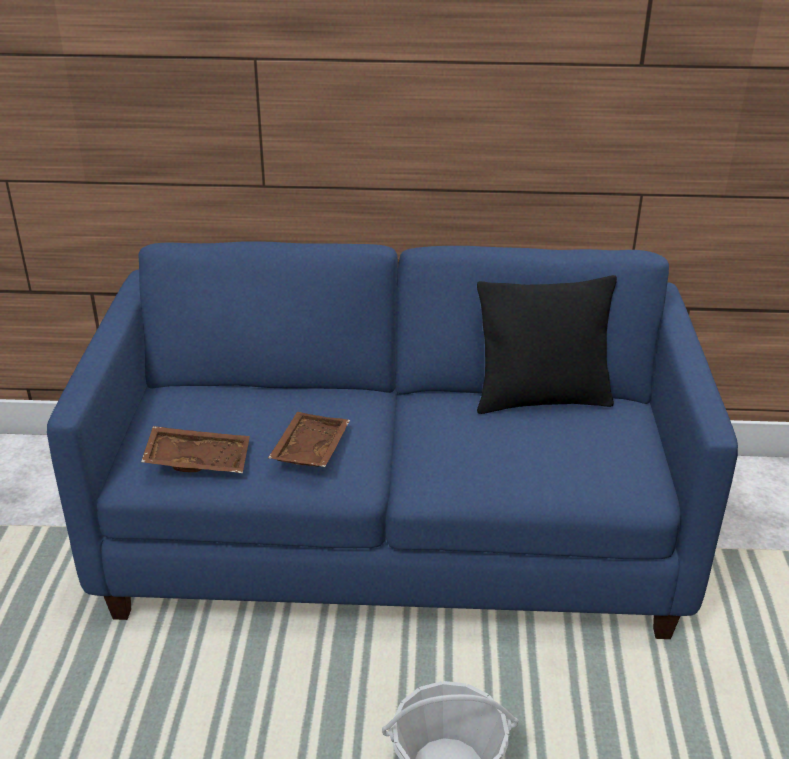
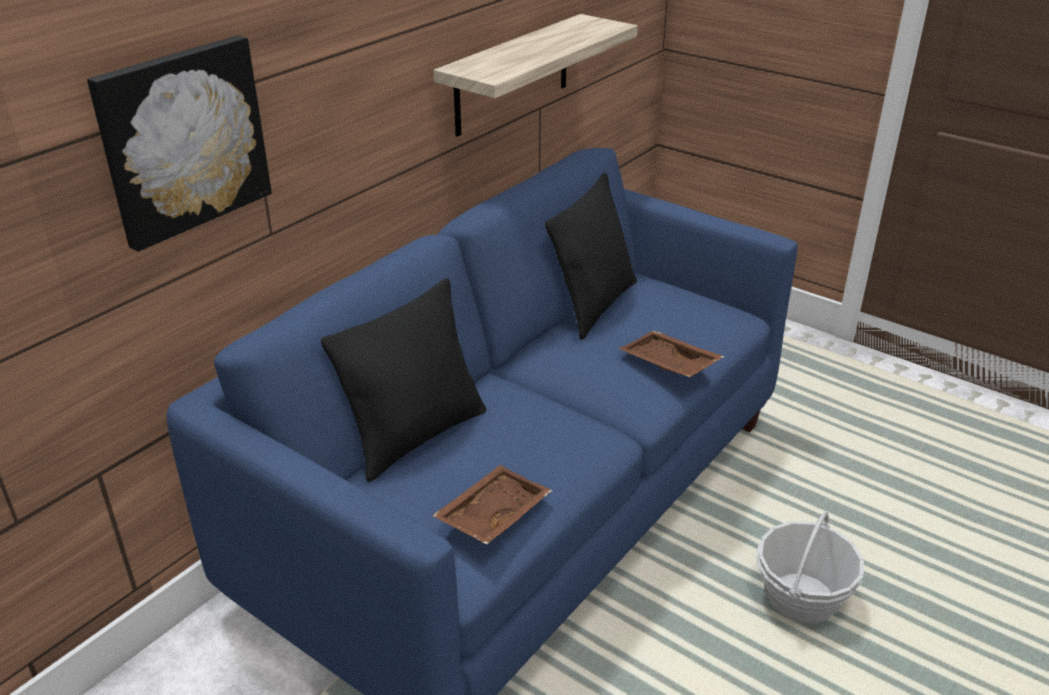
camera: 55 degrees left, 0 degrees up
brown tray [268,412,350,467] -> brown tray moved to [618,331,725,377]
none -> picture [87,35,272,252]
none -> black pillow [321,278,486,482]
none -> shelf [433,14,638,137]

